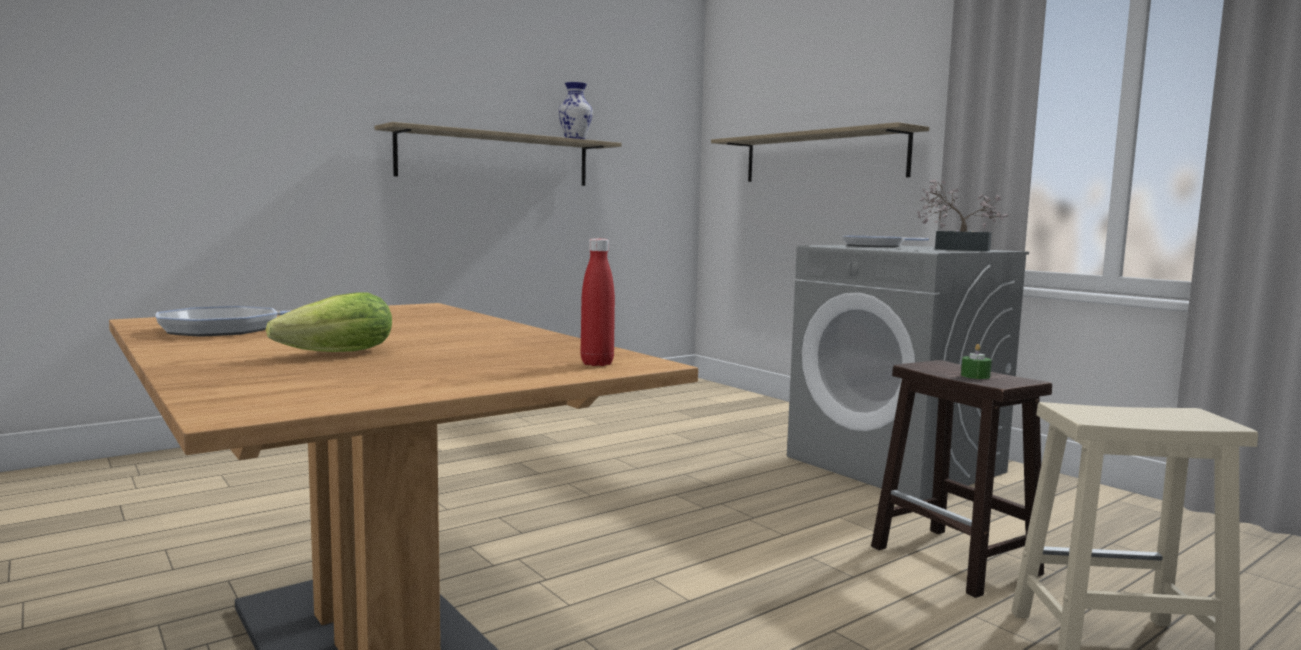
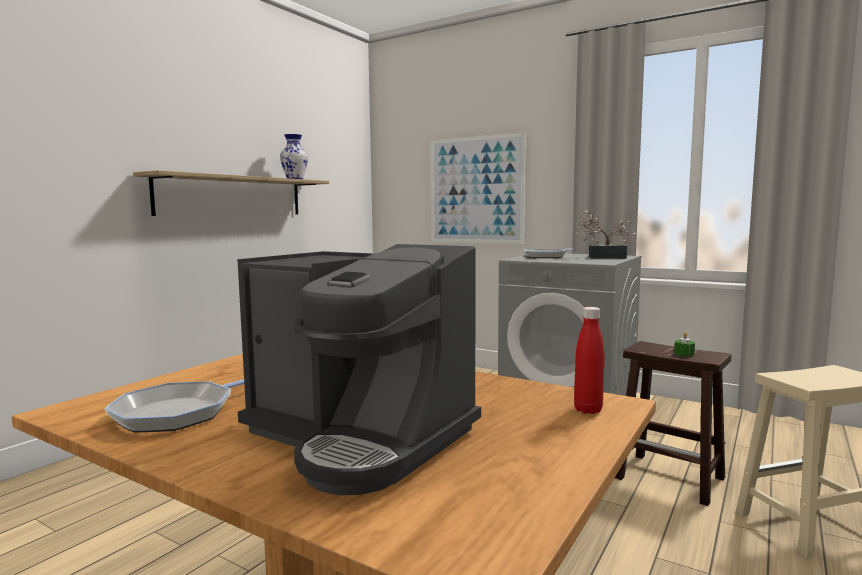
camera: 20 degrees left, 0 degrees up
lettuce [266,292,392,352] -> coffee machine [237,244,481,495]
shelf [711,122,929,182] -> picture [431,132,526,244]

